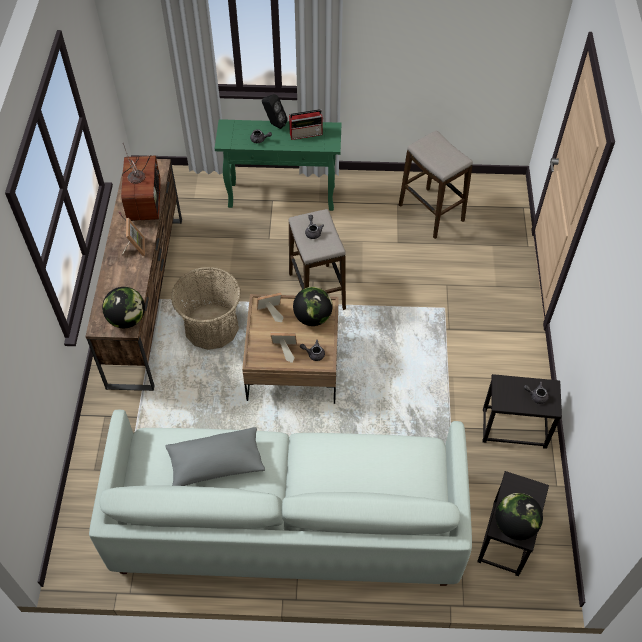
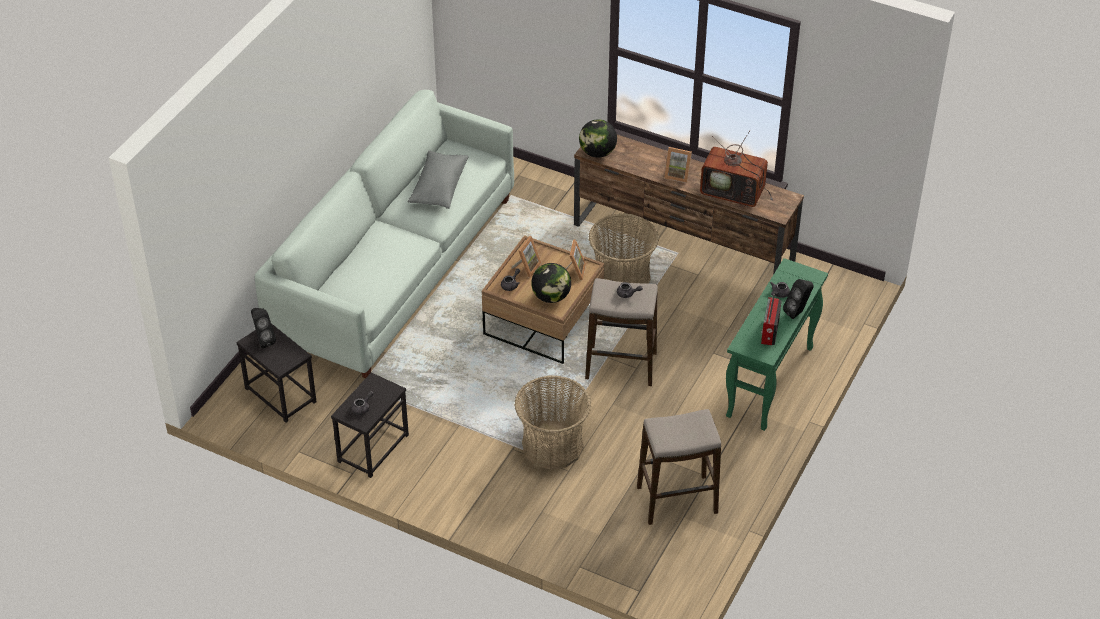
camera: 115 degrees right, 10 degrees down
globe [496,493,543,540] -> black speaker [251,308,276,348]
none -> basket [515,375,591,469]

